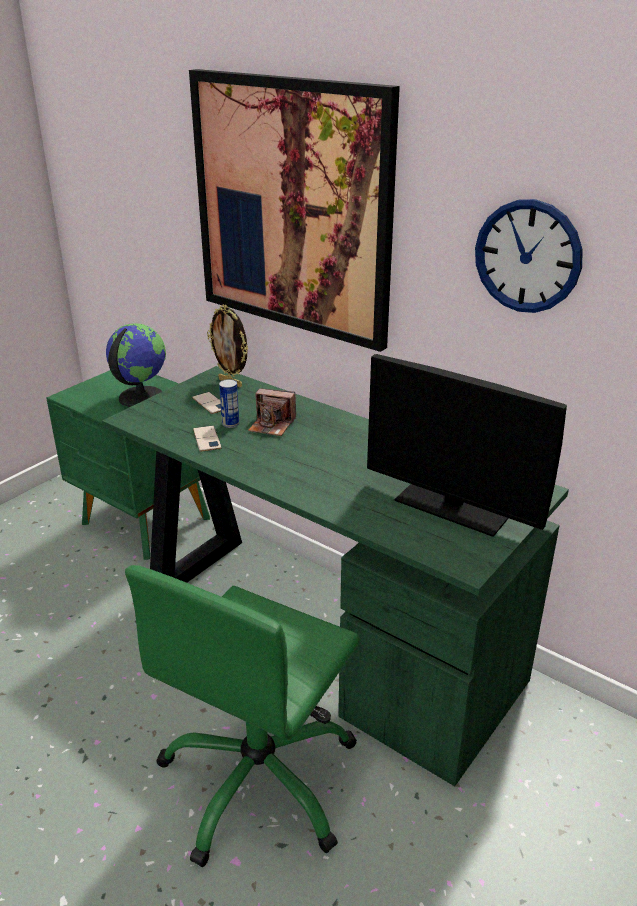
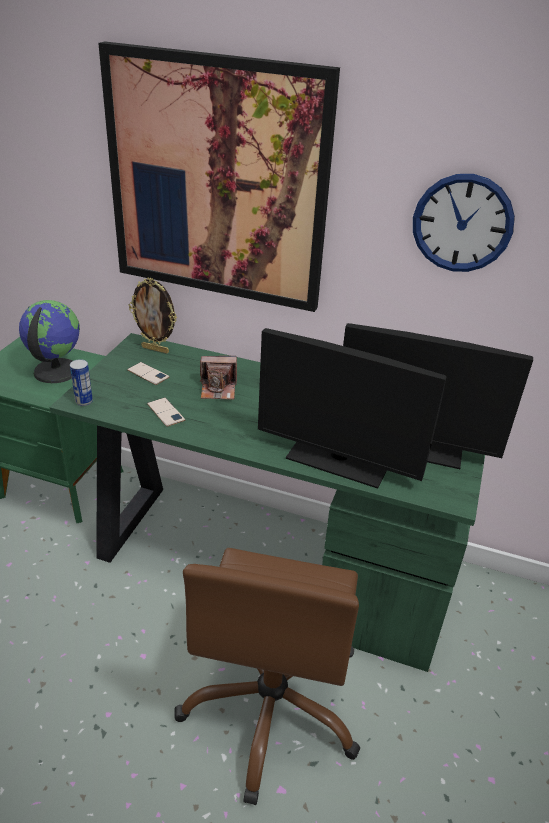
camera: 20 degrees left, 5 degrees up
green office chair [125,565,360,867] -> brown office chair [174,548,360,805]
can [219,379,239,428] -> can moved to [70,359,93,406]
none -> monitor [258,328,447,489]

